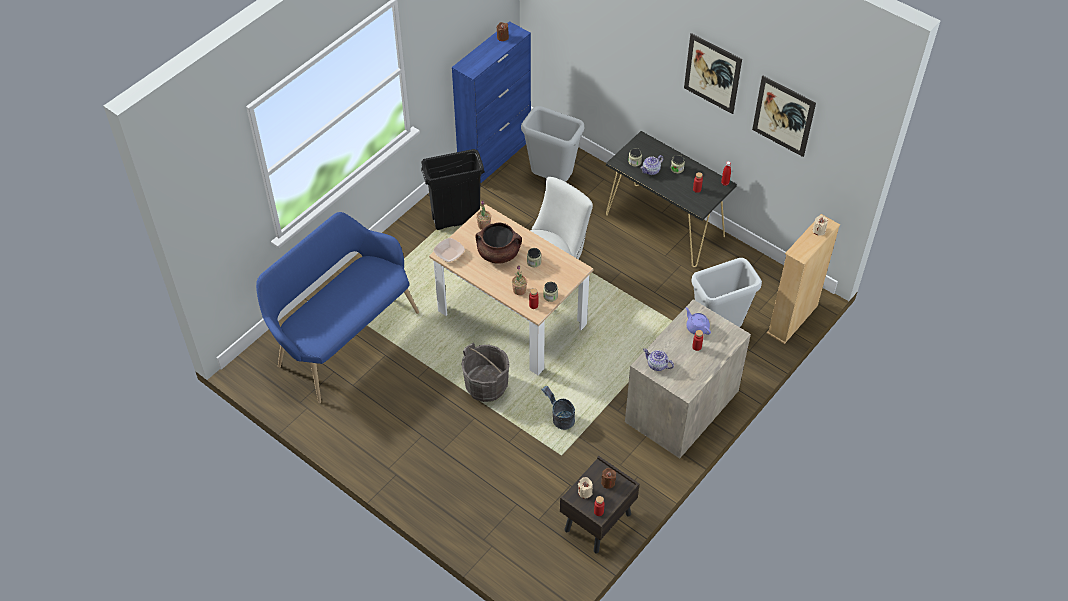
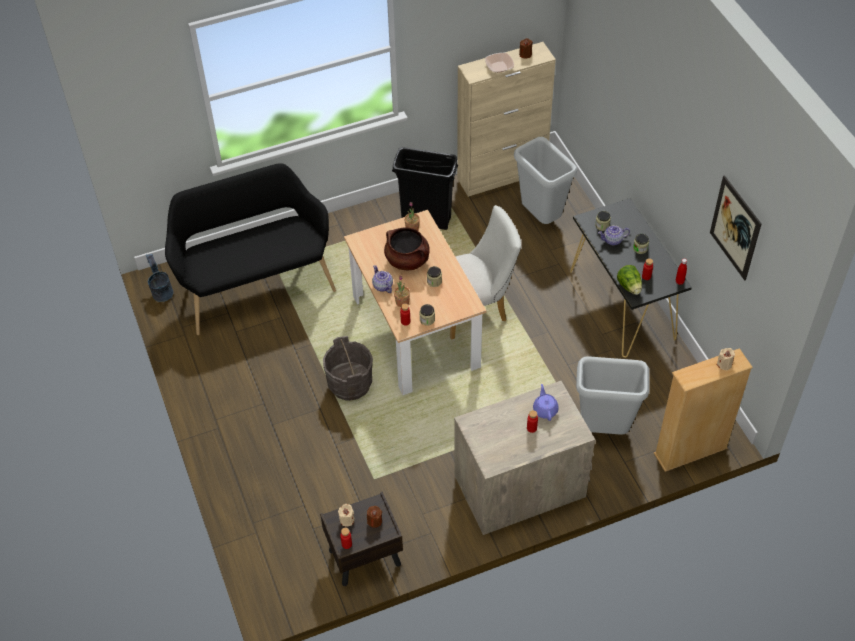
camera: 30 degrees right, 0 degrees up
blue bench [256,212,419,403] -> black bench [165,163,336,335]
bowl [433,238,465,262] -> bowl moved to [485,53,514,73]
blue cabinet [452,21,531,184] -> beige cabinet [457,42,556,197]
grey bucket [541,386,575,430] -> grey bucket moved to [146,254,173,302]
teapot [643,349,674,371] -> teapot moved to [372,265,393,293]
picture [684,33,742,114] -> none
none -> lettuce [617,265,642,295]

